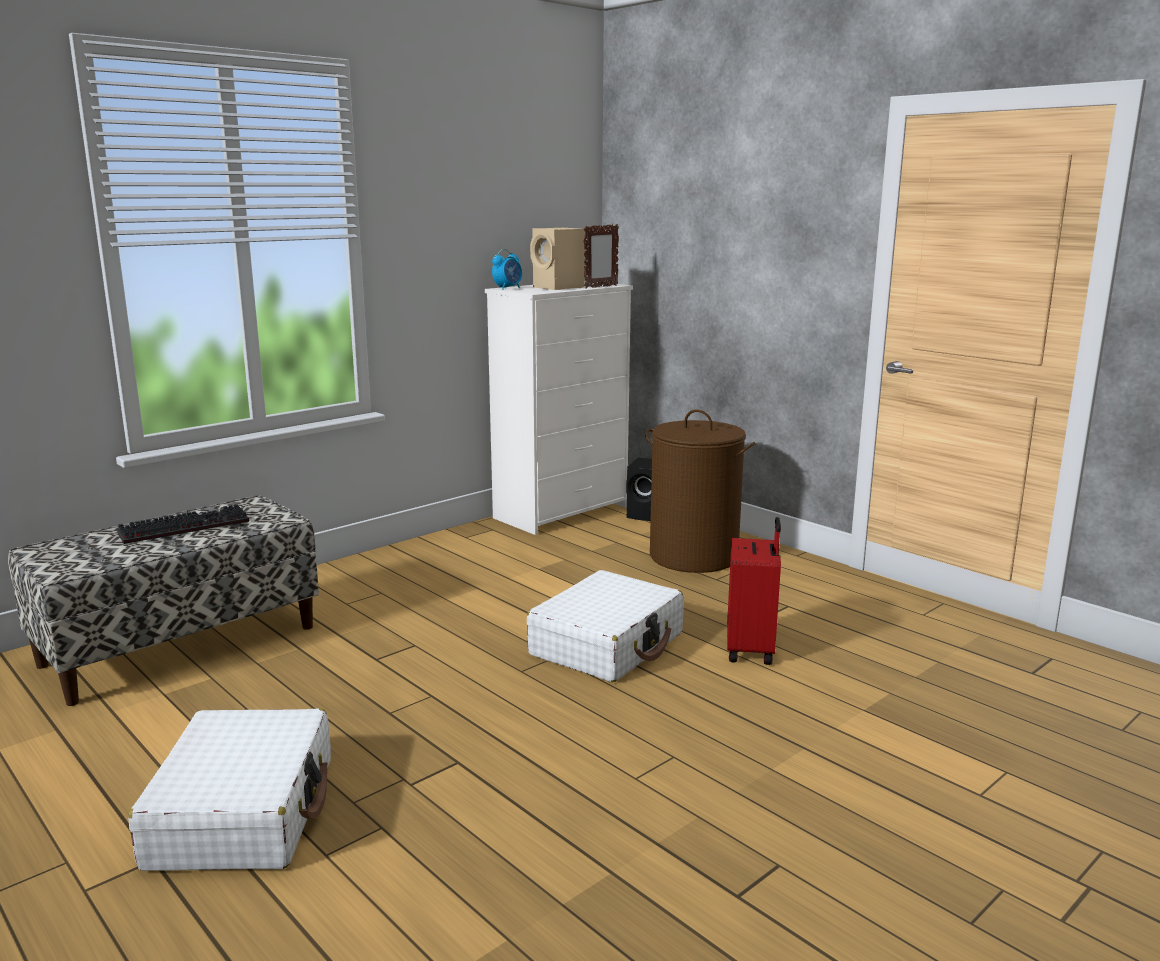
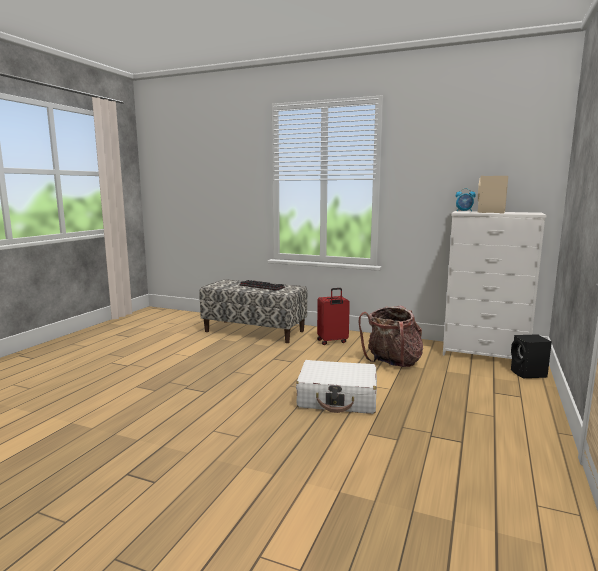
camera: 65 degrees right, 5 degrees down
white suitcase [128,708,331,871] -> none
picture frame [584,224,619,288] -> none
brown laundry basket [645,409,755,573] -> none
red suitcase [727,517,781,665] -> red suitcase moved to [317,288,350,345]
none -> backpack [358,306,423,367]

